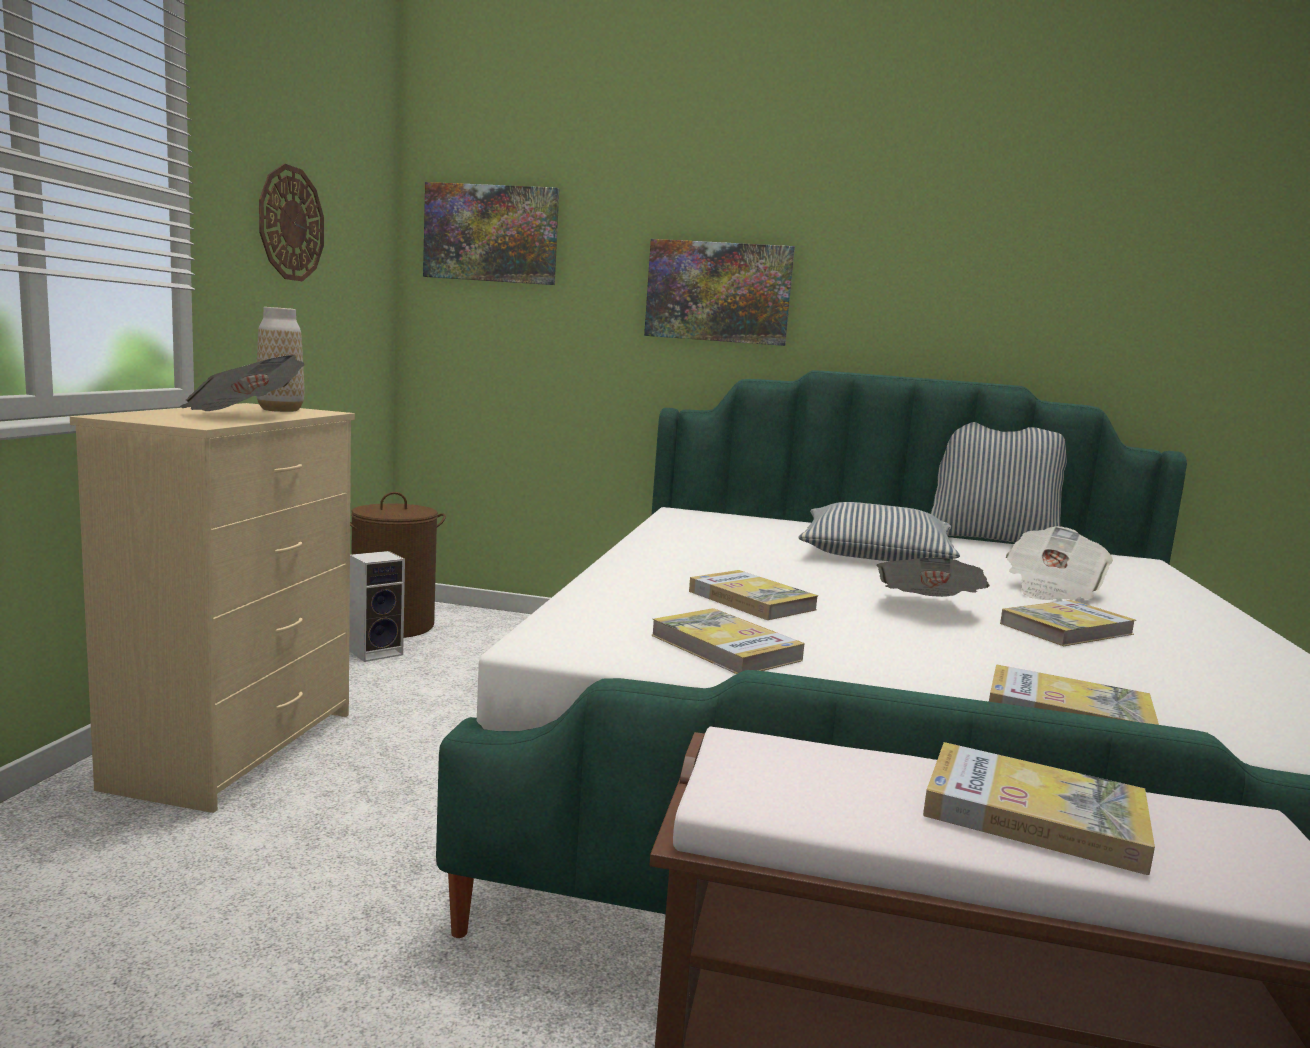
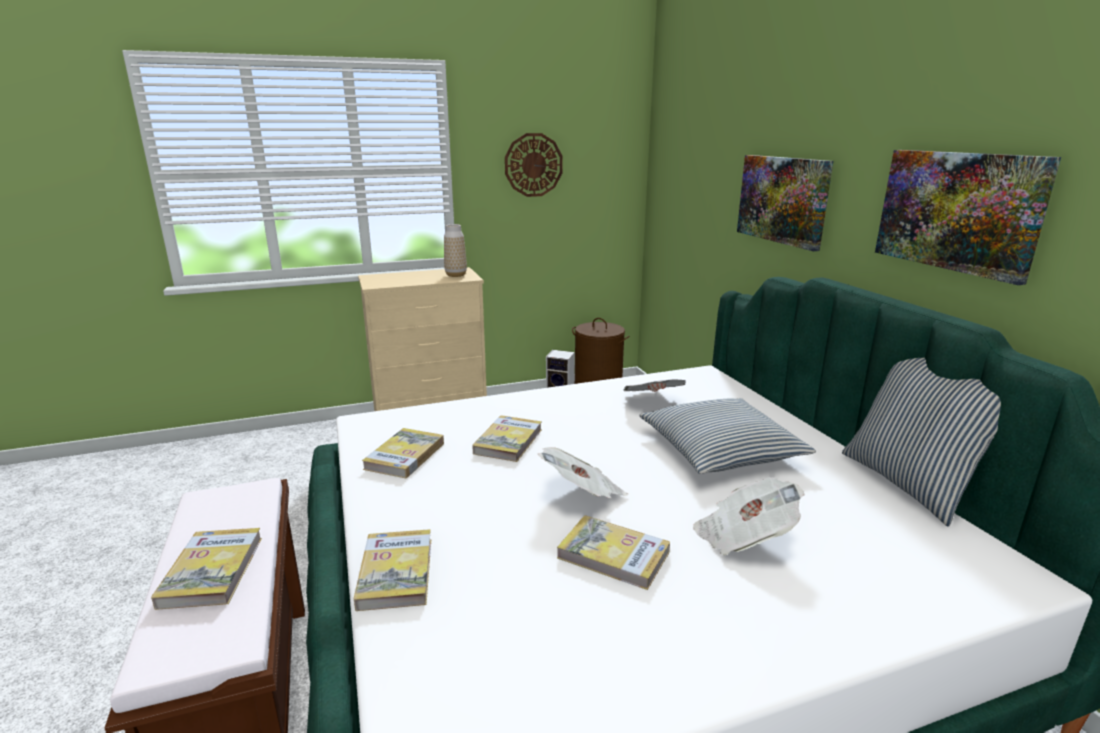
camera: 60 degrees right, 10 degrees up
newspaper [180,355,304,411] -> newspaper moved to [624,379,686,392]
picture [423,182,559,285] -> picture moved to [875,150,1061,285]

